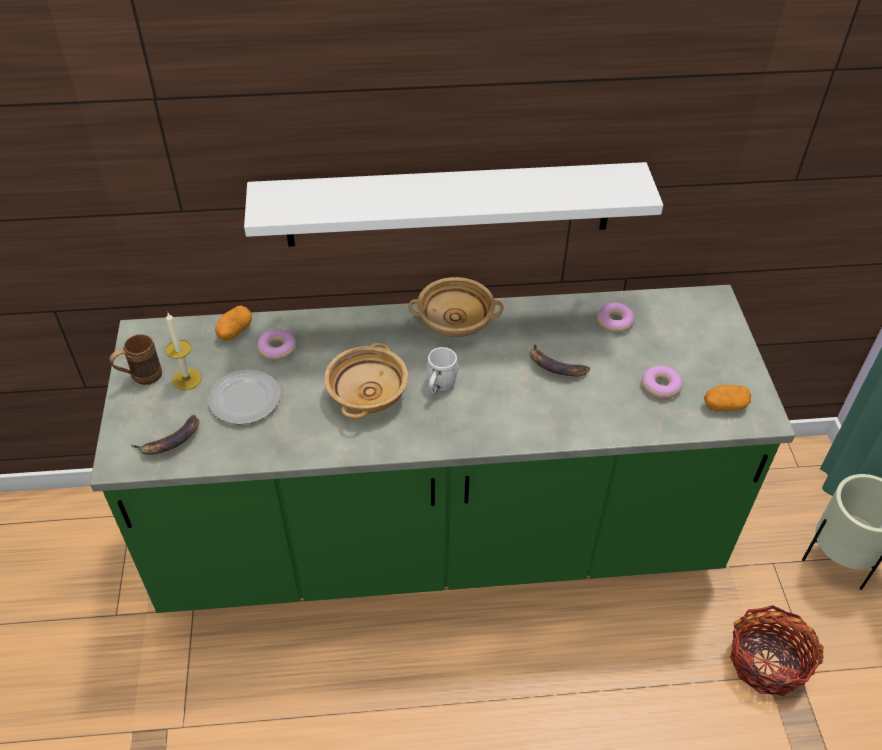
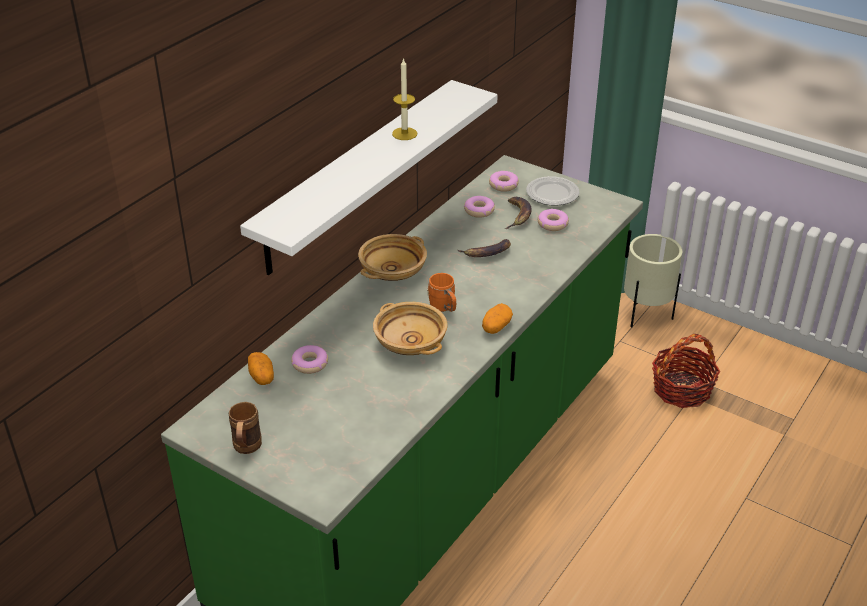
camera: 50 degrees left, 10 degrees down
banana [131,415,199,455] -> banana moved to [505,197,532,229]
candle [165,313,202,390] -> candle moved to [392,58,417,140]
plate [208,370,280,424] -> plate moved to [526,176,579,206]
white mug [427,347,459,395] -> orange mug [427,273,456,312]
potato [704,385,751,411] -> potato moved to [482,303,513,334]
none -> donut [489,171,519,191]

